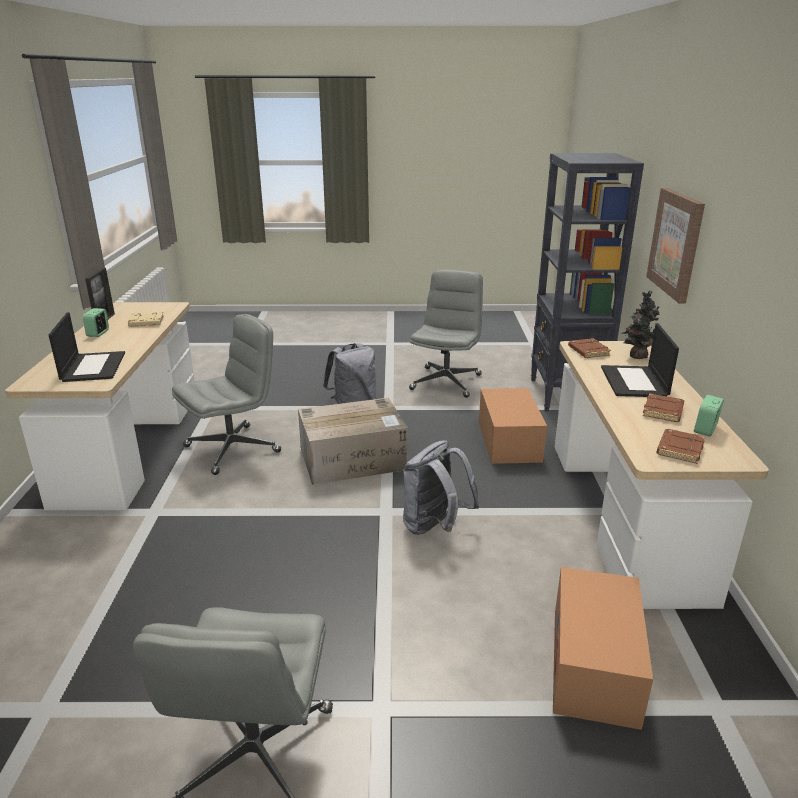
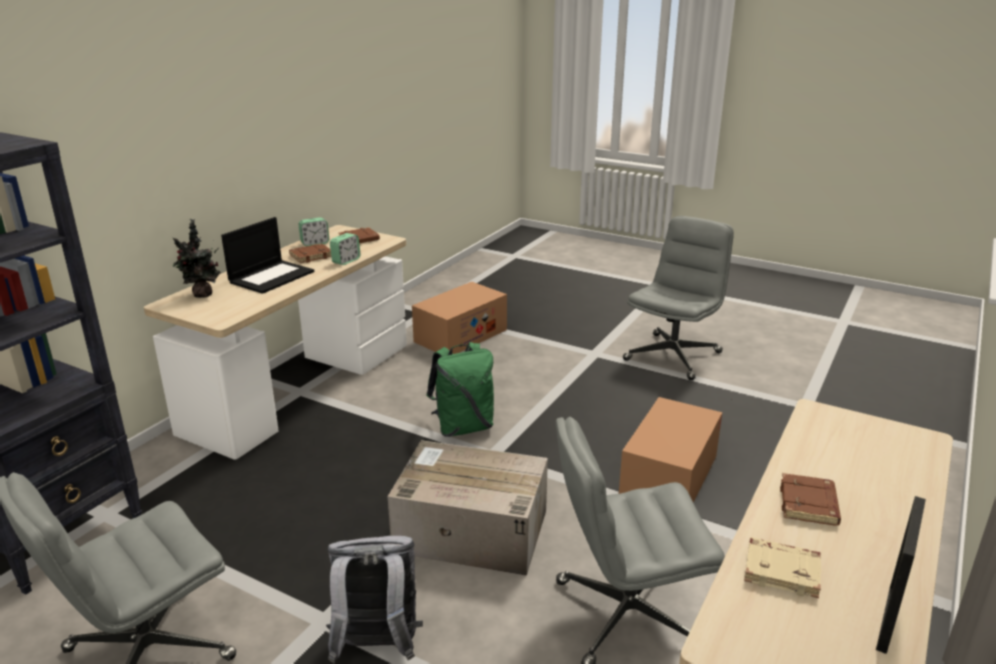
camera: 150 degrees left, 0 degrees up
laptop [49,312,125,382] -> none
alarm clock [83,308,109,337] -> alarm clock moved to [330,233,361,265]
grey backpack [403,440,480,535] -> green backpack [426,342,494,437]
cardboard box [479,388,547,464] -> cardboard box moved to [619,397,722,503]
brown book [568,338,611,358] -> brown book moved to [780,473,841,525]
picture [646,188,705,303] -> none

